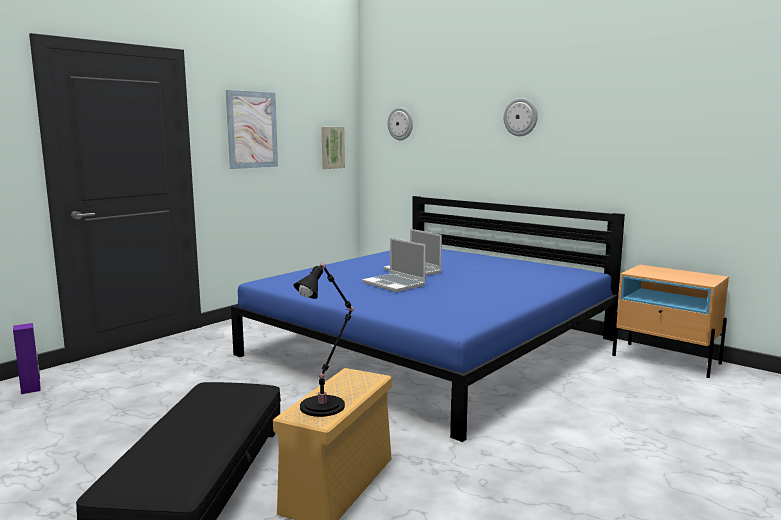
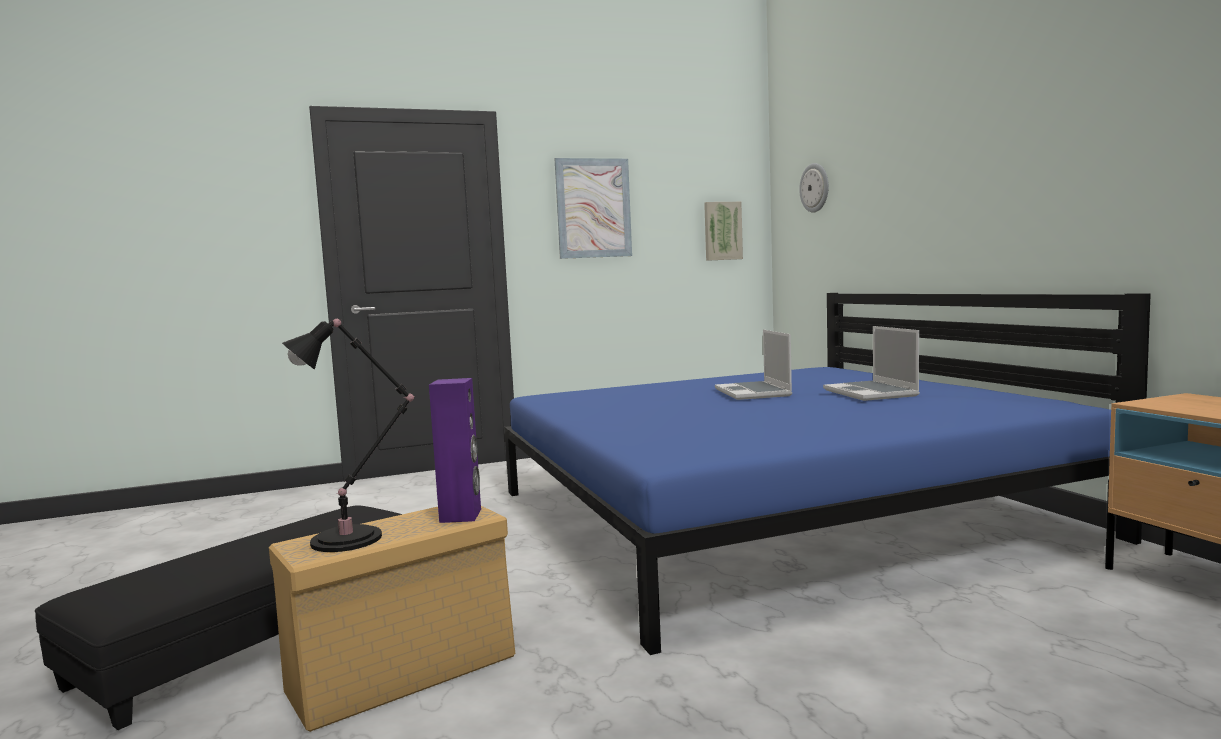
camera: 30 degrees right, 5 degrees down
purple speaker [13,323,41,394] -> purple speaker moved to [429,378,481,523]
laptop [362,238,426,292] -> laptop moved to [823,326,920,401]
wall clock [504,98,537,136] -> none

